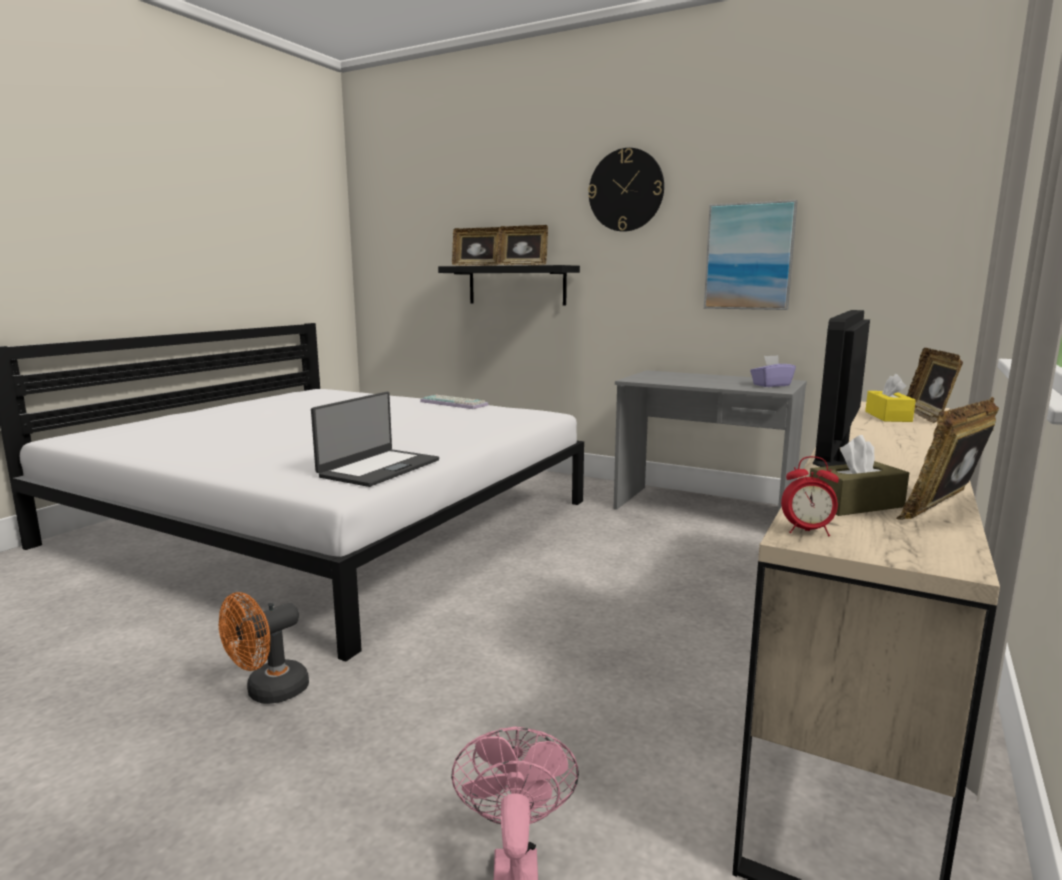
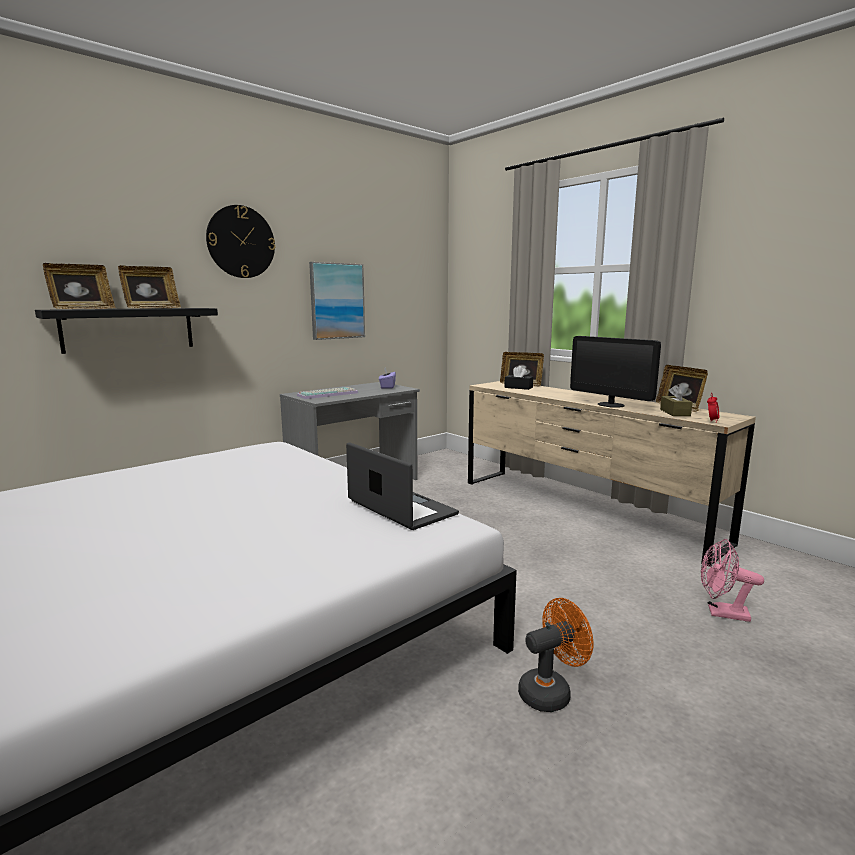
camera: 70 degrees left, 0 degrees up
orange fan [219,592,309,704] -> orange fan turned 90 degrees counterclockwise [518,598,593,712]
keyboard [420,395,489,409] -> keyboard moved to [297,387,359,399]
yellow tissue box [865,374,916,422] -> black tissue box [504,366,533,390]

